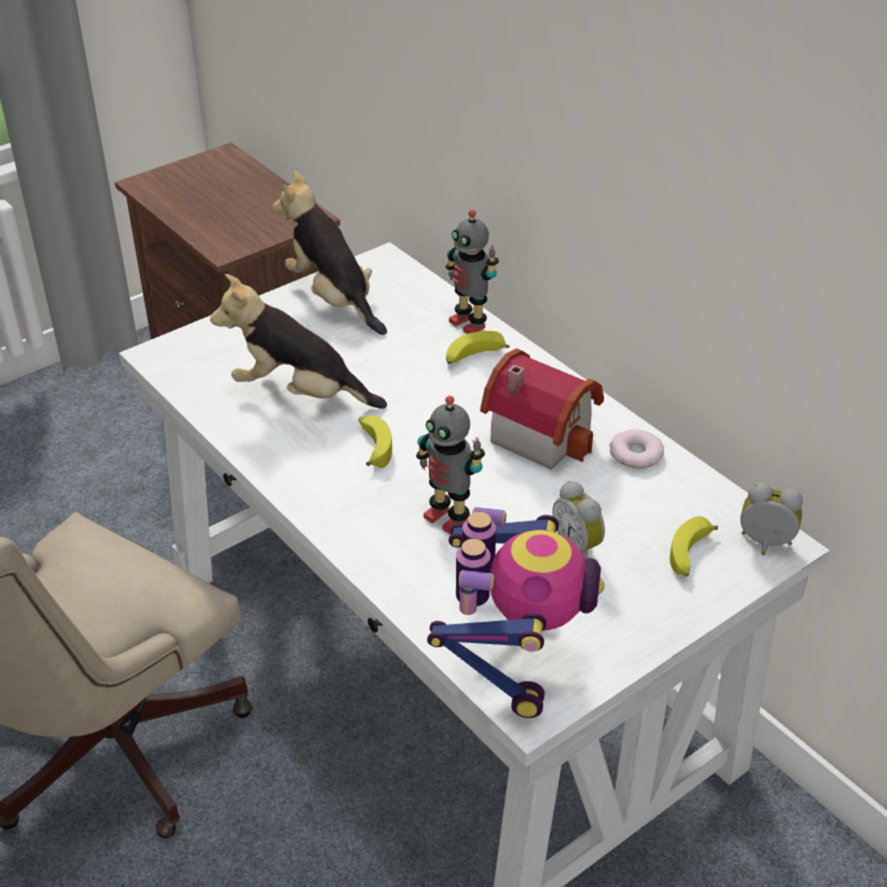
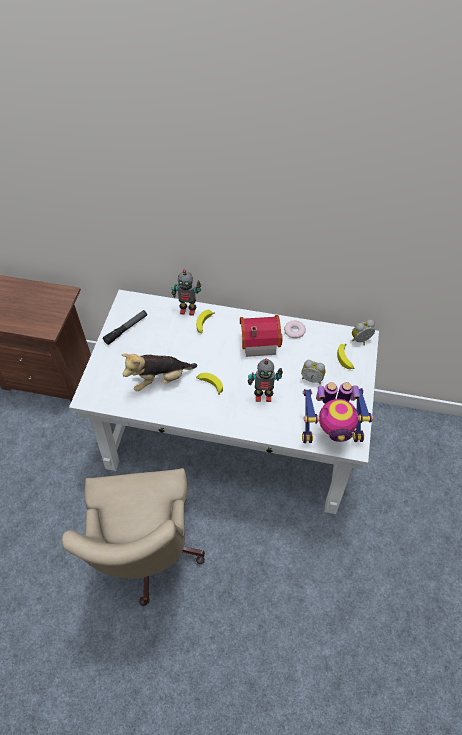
camera: 40 degrees left, 15 degrees up
plush toy [273,171,387,335] -> flashlight [103,310,147,345]
toy robot [427,507,605,718] -> toy robot turned 120 degrees clockwise [302,382,373,443]

